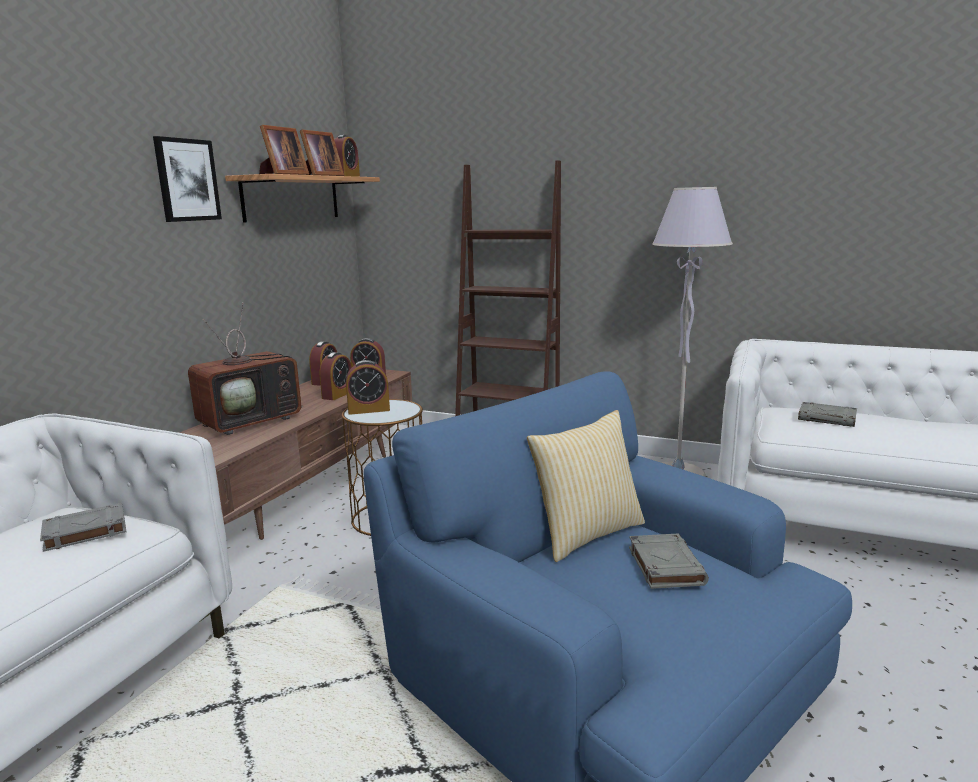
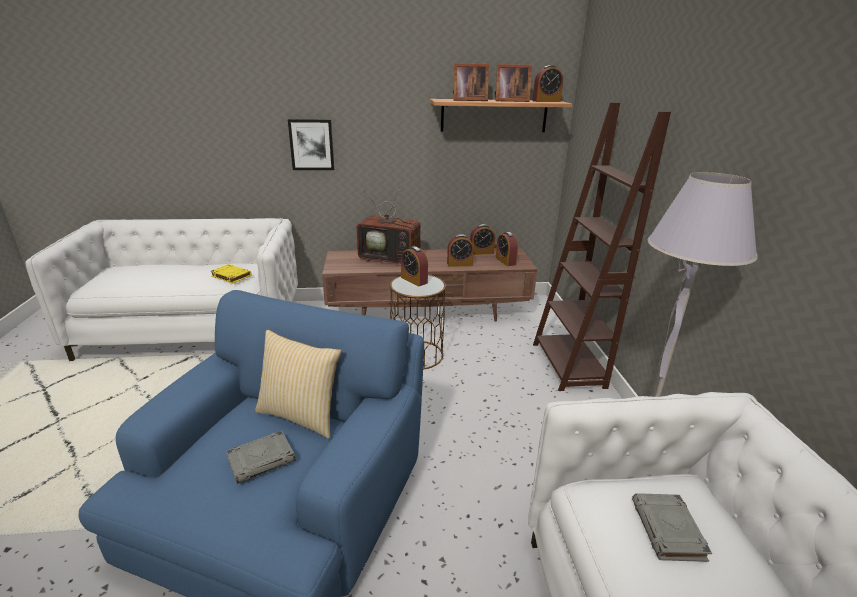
camera: 60 degrees right, 10 degrees up
grey book [40,503,127,552] -> yellow book [210,264,252,284]
picture [153,136,222,222] -> picture moved to [288,119,334,170]

